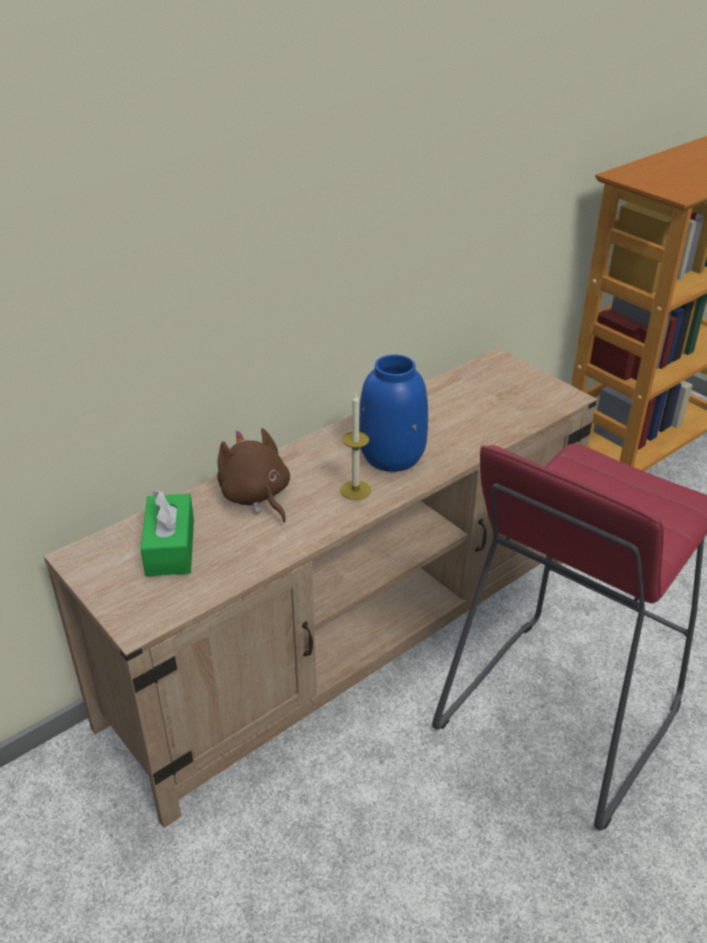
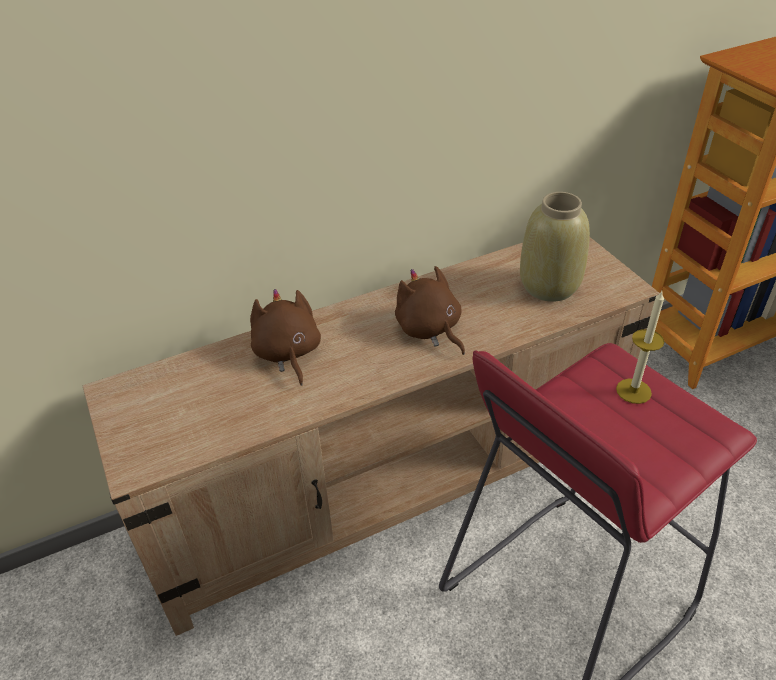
camera: 15 degrees right, 5 degrees up
green tissue box [140,490,194,576] -> none
candle [340,394,371,500] -> candle moved to [616,291,664,404]
blue vase [359,355,428,472] -> brown plush toy [395,266,465,355]
none -> beige vase [520,192,590,302]

